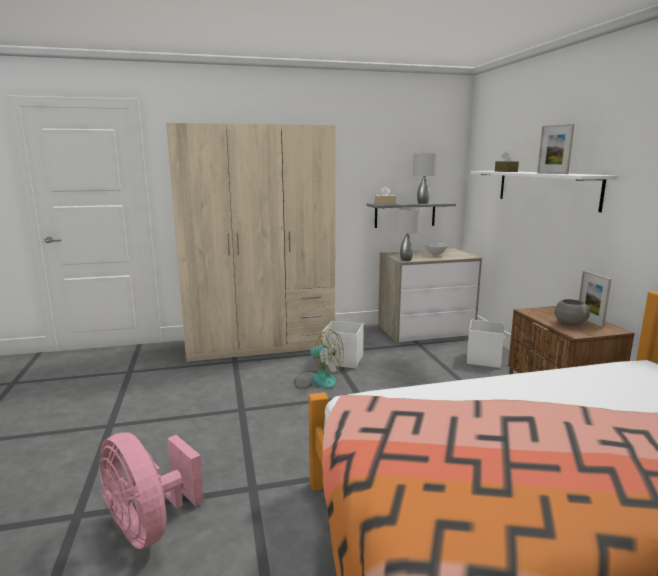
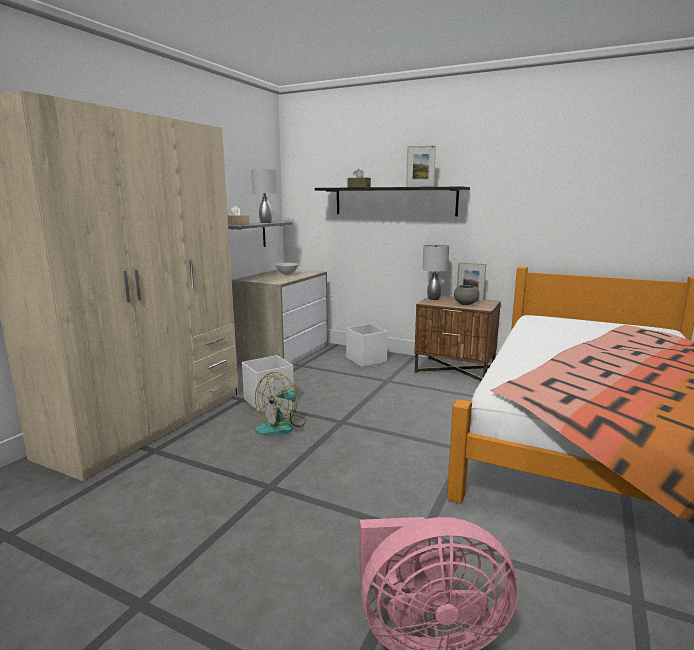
camera: 50 degrees left, 0 degrees up
fan [294,330,344,389] -> fan turned 150 degrees clockwise [255,372,306,435]
grey table lamp [395,208,421,261] -> grey table lamp moved to [423,245,449,300]
white shelf [470,171,618,212] -> black shelf [315,186,470,216]

